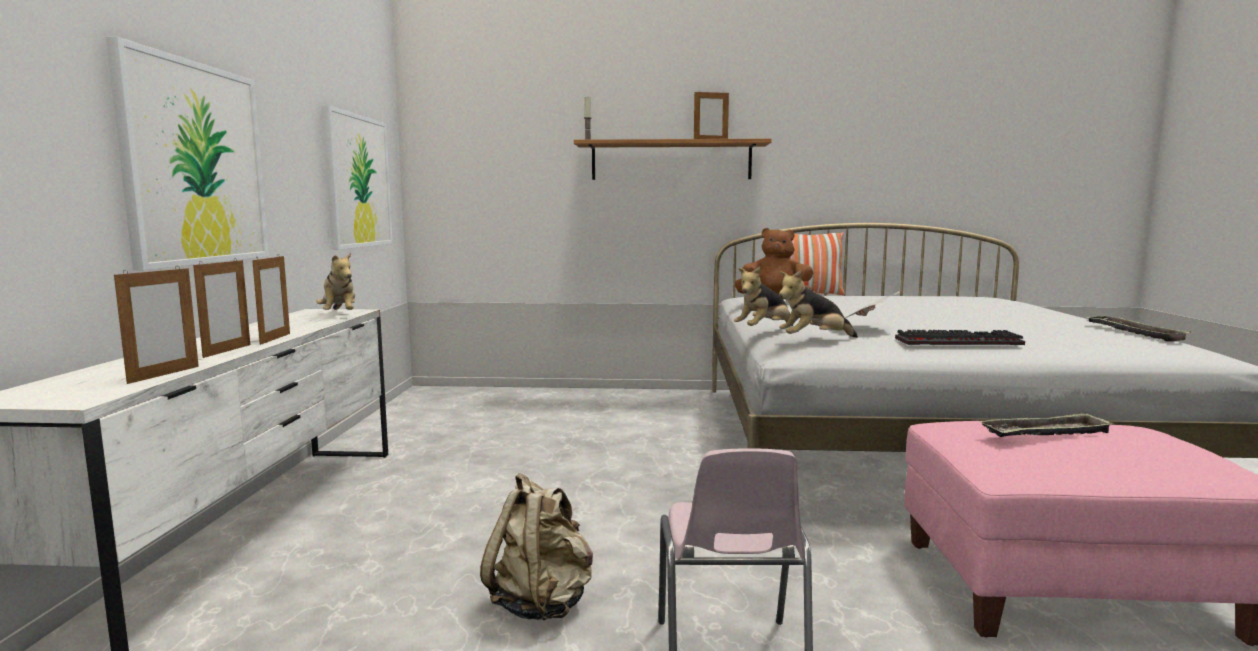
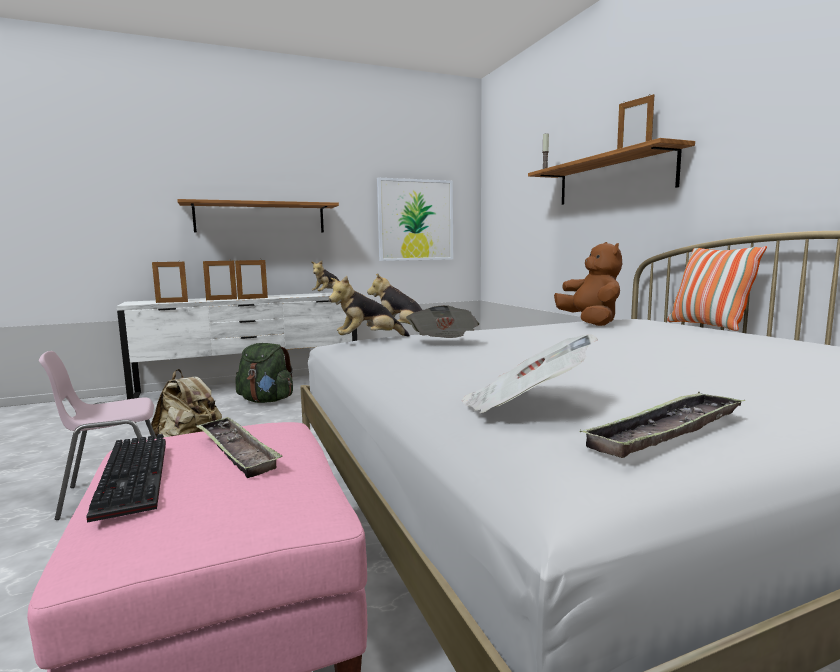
camera: 65 degrees right, 0 degrees up
picture [106,36,269,270] -> shelf [177,199,339,232]
plush toy [779,270,858,338] -> plush toy turned 75 degrees counterclockwise [329,276,410,337]
keyboard [895,330,1025,345] -> keyboard moved to [86,434,166,523]
none -> green backpack [235,343,293,403]
none -> newspaper [462,335,598,413]

